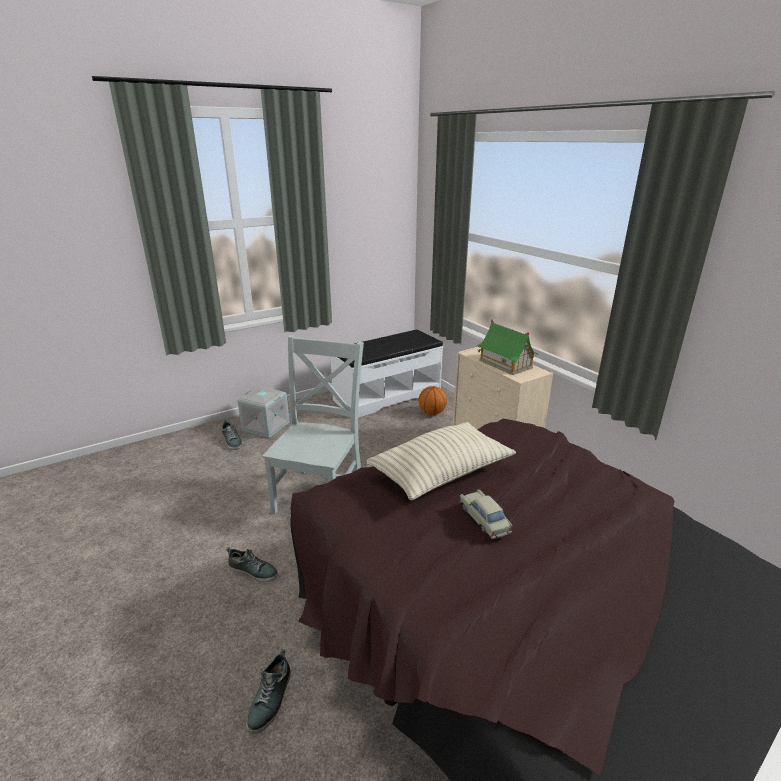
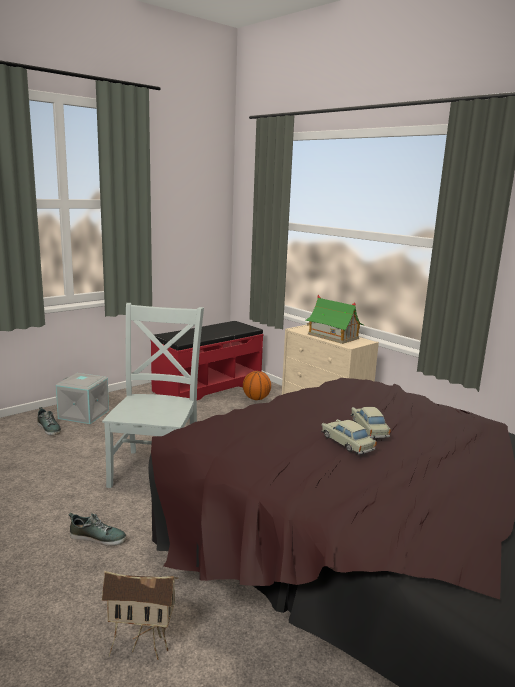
camera: 10 degrees left, 10 degrees down
shoe [246,649,291,734] -> toy house [102,571,179,660]
white bench [330,329,443,417] -> red bench [151,321,264,400]
pillow [367,422,516,500] -> none
none -> beige toy car [351,407,391,438]

